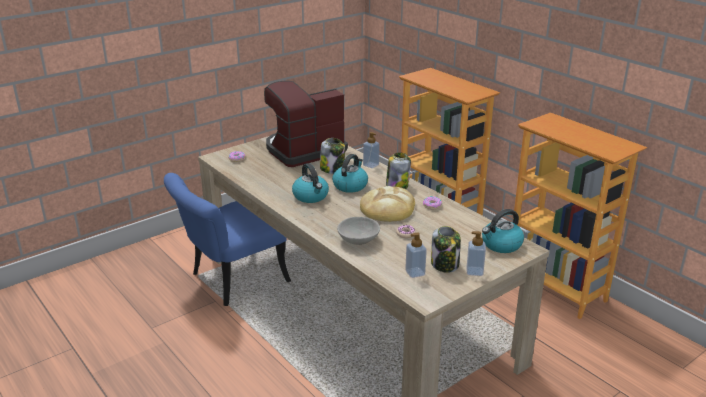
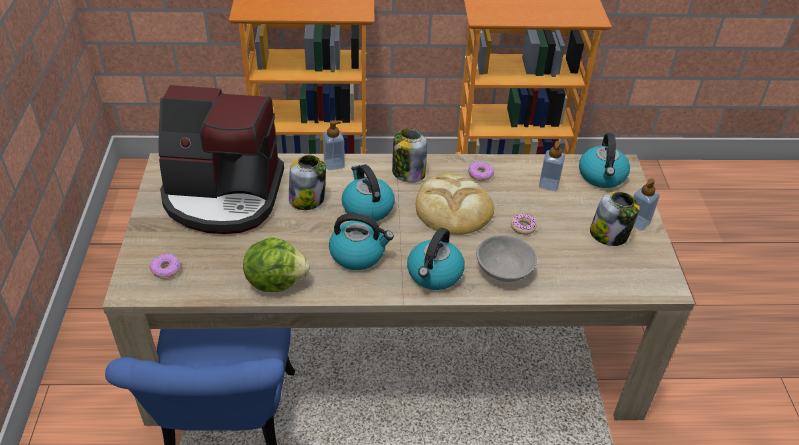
camera: 55 degrees left, 15 degrees up
coffee machine [264,81,348,167] -> coffee machine turned 90 degrees counterclockwise [159,85,284,234]
soap dispenser [405,232,427,278] -> soap dispenser moved to [539,141,565,191]
none -> lettuce [243,237,310,292]
none -> kettle [407,228,465,290]

